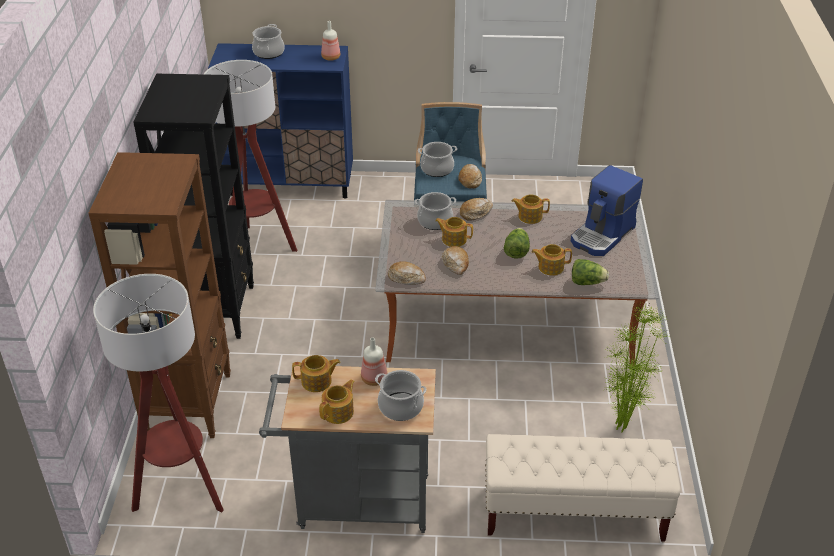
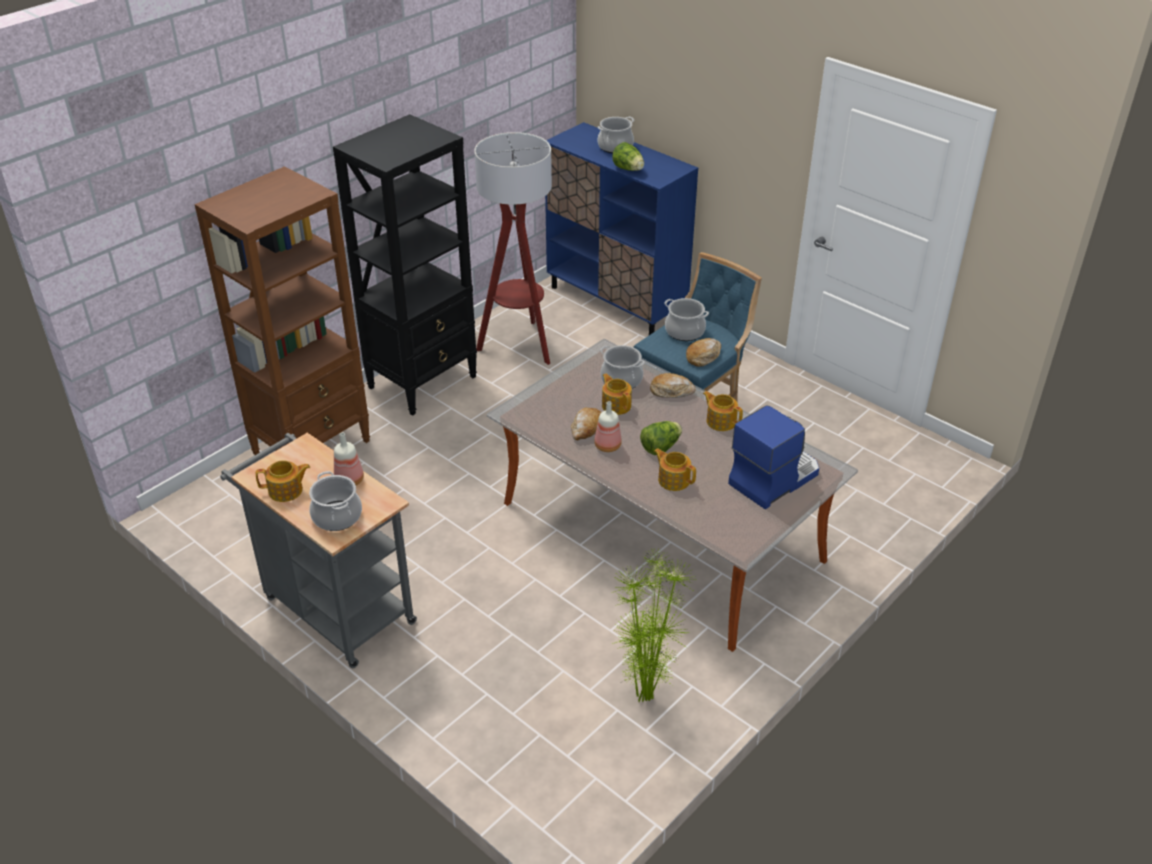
camera: 40 degrees right, 0 degrees up
floor lamp [93,274,224,513] -> none
teapot [292,355,340,392] -> none
bottle [321,21,340,61] -> bottle moved to [594,401,622,452]
bread [388,261,426,285] -> none
beige bench [485,434,680,542] -> none
coffee machine [571,165,643,256] -> coffee machine turned 150 degrees clockwise [728,405,819,509]
lettuce [572,259,609,285] -> lettuce moved to [612,142,644,171]

